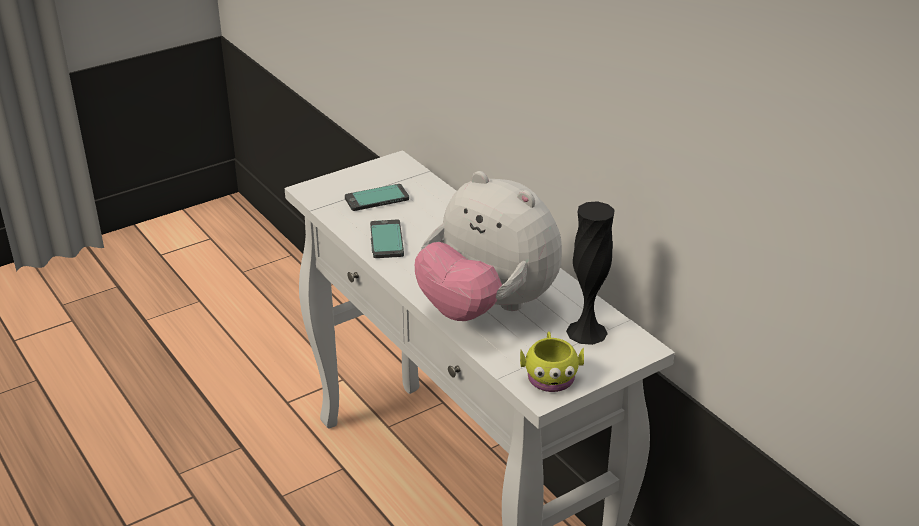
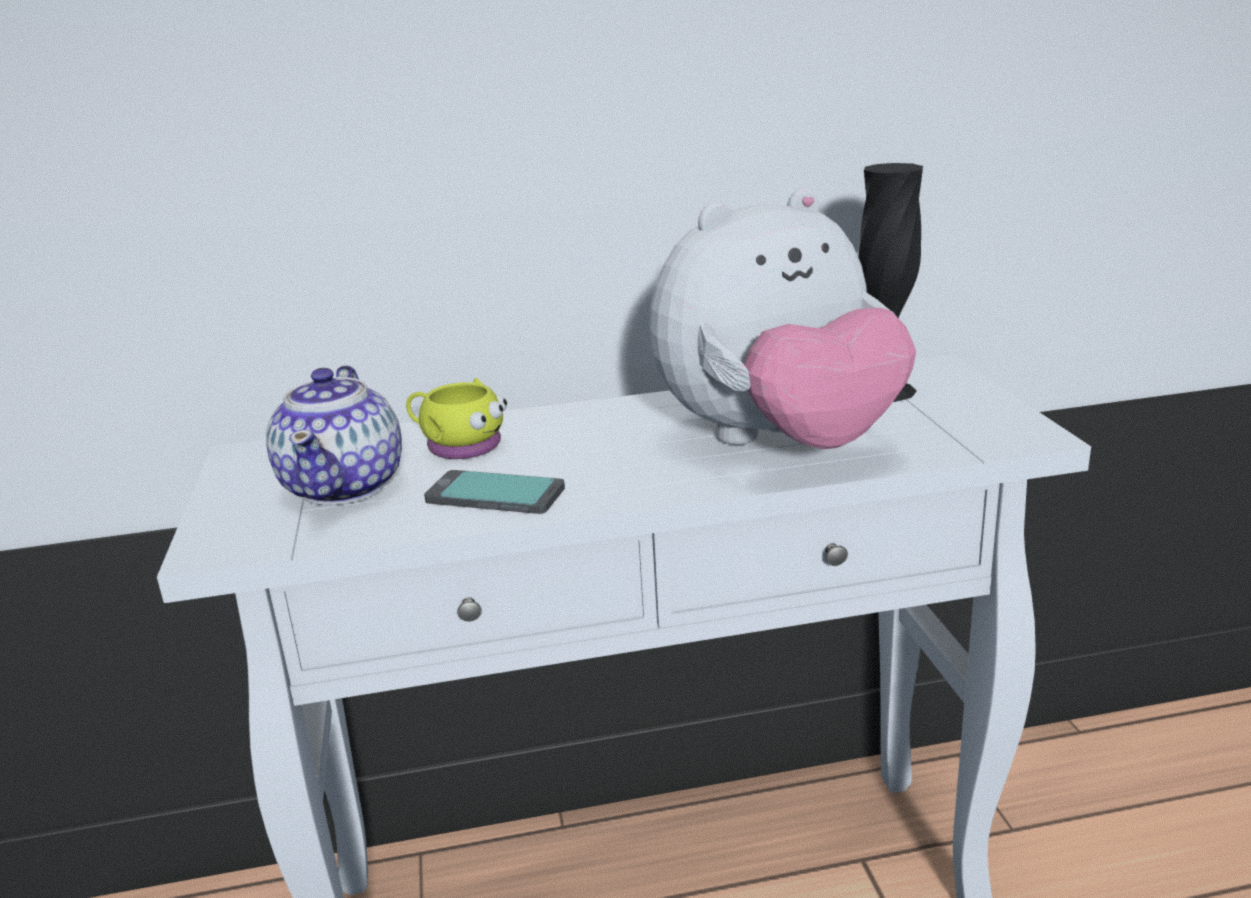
camera: 65 degrees left, 10 degrees down
phone [345,184,409,211] -> teapot [266,365,402,505]
yellow mug [520,332,584,392] -> yellow mug moved to [406,378,507,459]

